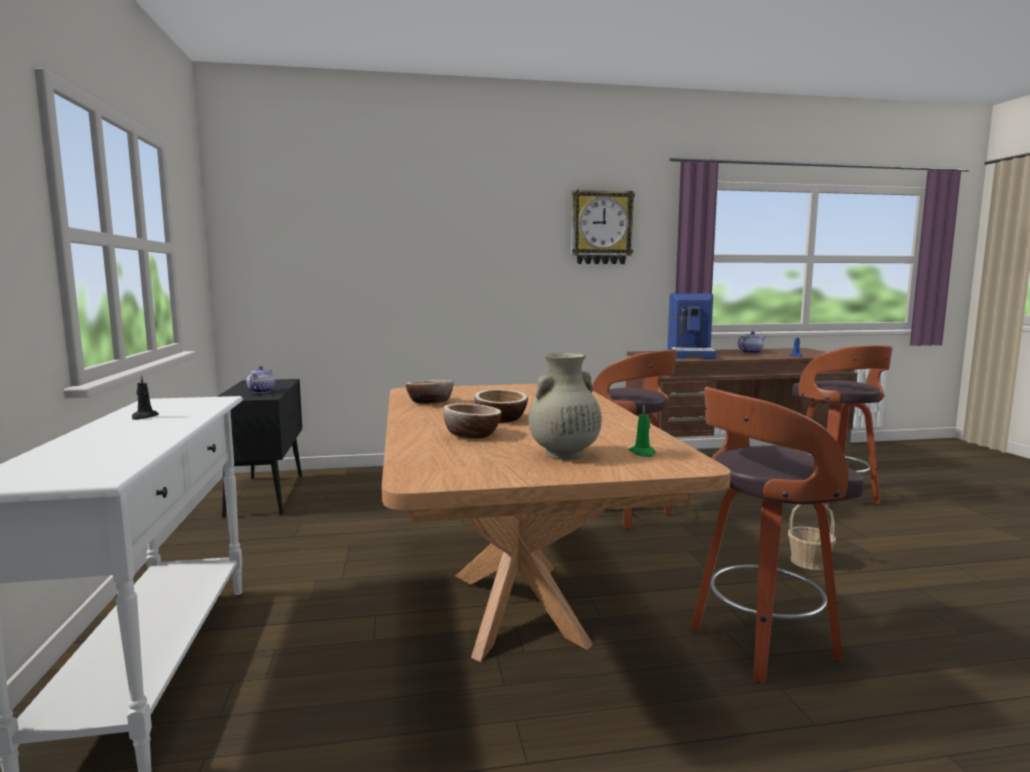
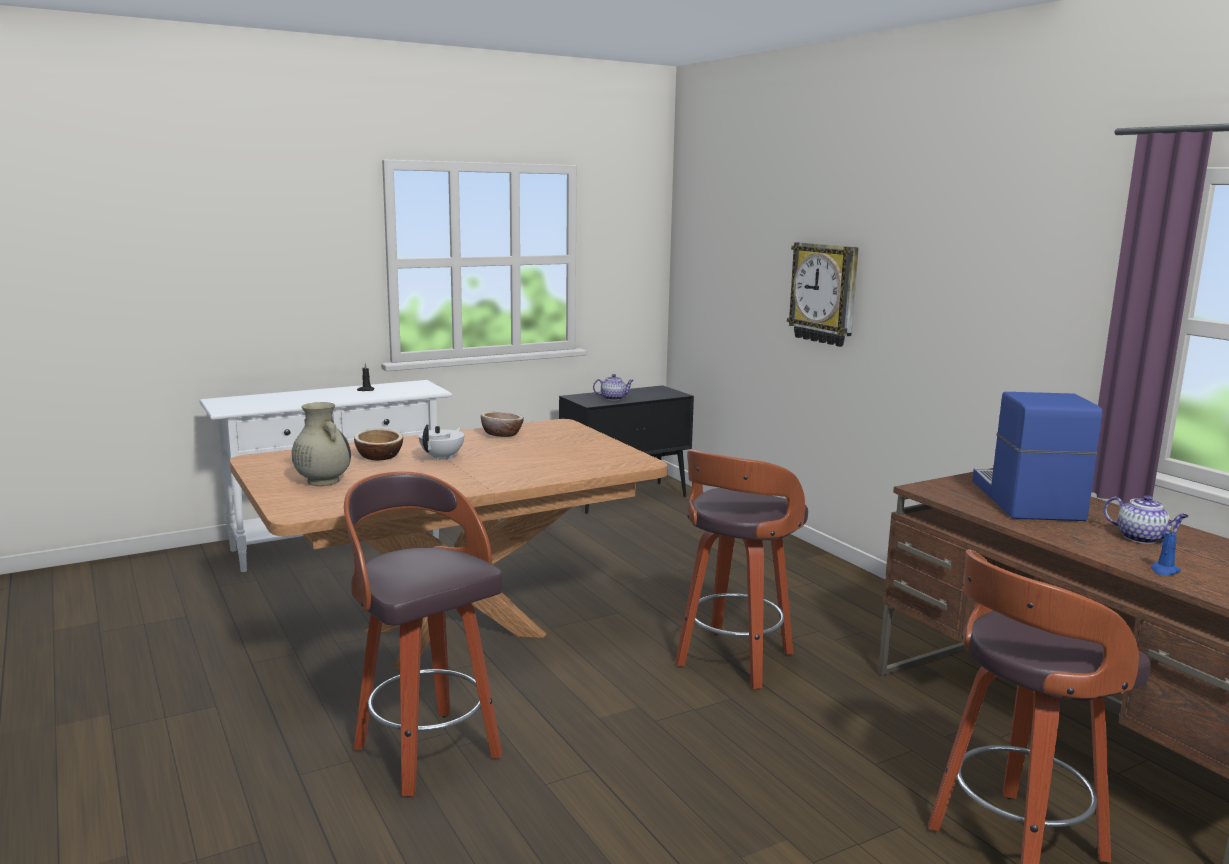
camera: 70 degrees right, 5 degrees up
bowl [474,389,528,422] -> white teapot [419,424,464,461]
wall clock [571,189,635,264] -> wall clock moved to [787,242,859,347]
green candle [628,405,656,457] -> none
coffee machine [667,293,716,359] -> coffee machine turned 105 degrees clockwise [972,392,1102,521]
basket [788,504,836,570] -> none

